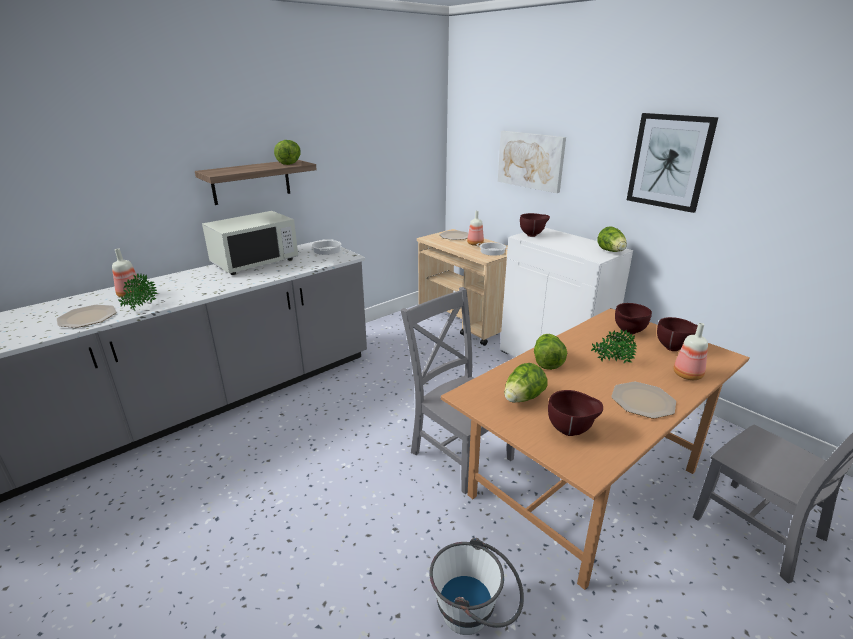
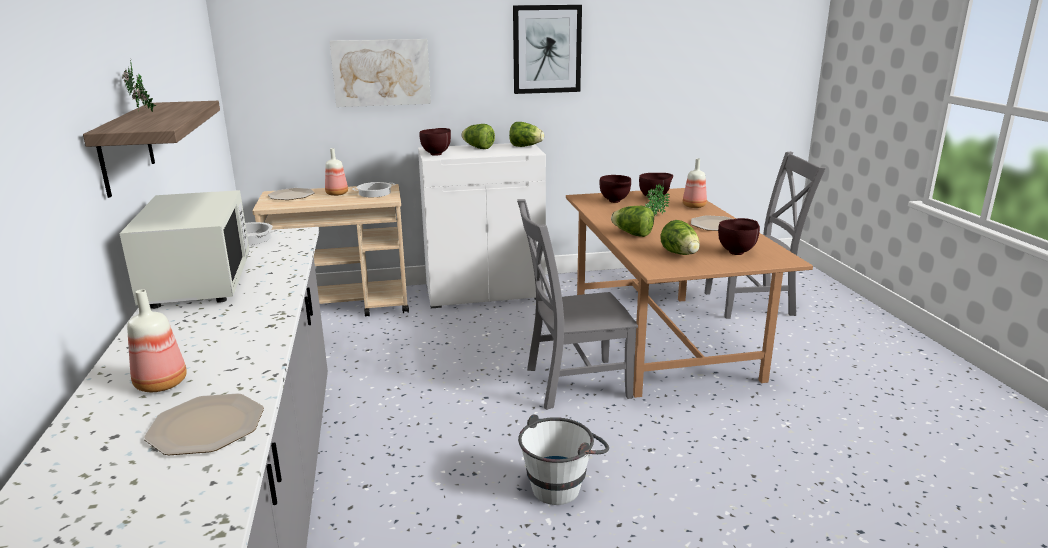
camera: 60 degrees left, 5 degrees down
potted plant [118,274,158,310] -> potted plant moved to [122,59,156,112]
lettuce [274,140,301,165] -> lettuce moved to [462,124,495,149]
white bucket [429,538,524,635] -> white bucket moved to [518,415,609,505]

